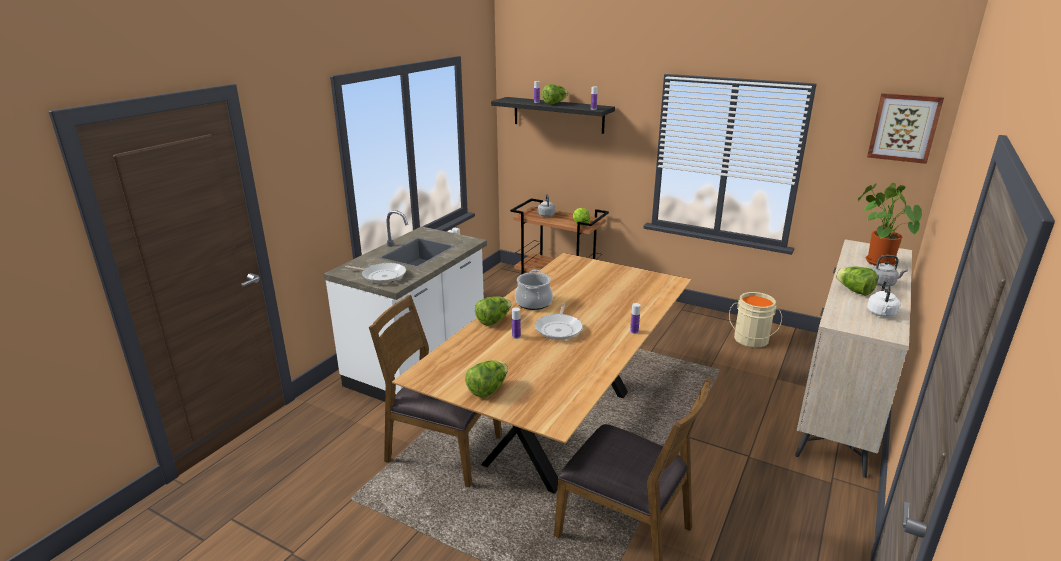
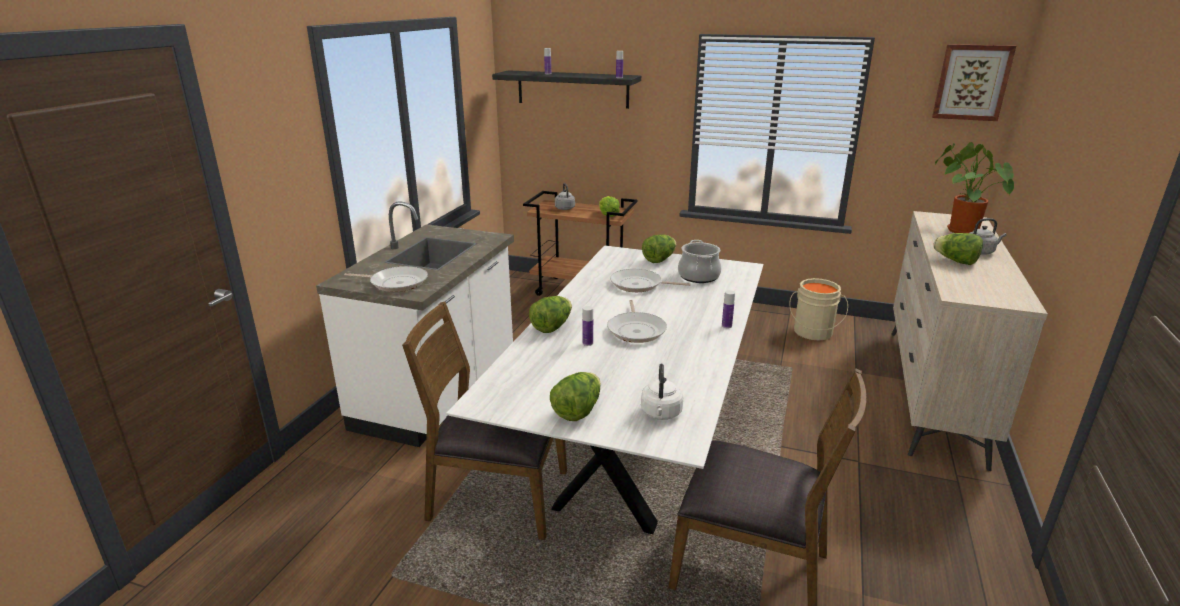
camera: 10 degrees left, 0 degrees up
brown dining table [392,253,692,494] -> white dining table [446,245,764,534]
cooking pot [515,270,553,310] -> cooking pot moved to [678,240,721,283]
lettuce [542,84,568,104] -> lettuce moved to [642,235,677,263]
white kettle [867,280,900,317] -> white kettle moved to [641,364,683,420]
none -> frying pan [610,269,690,292]

